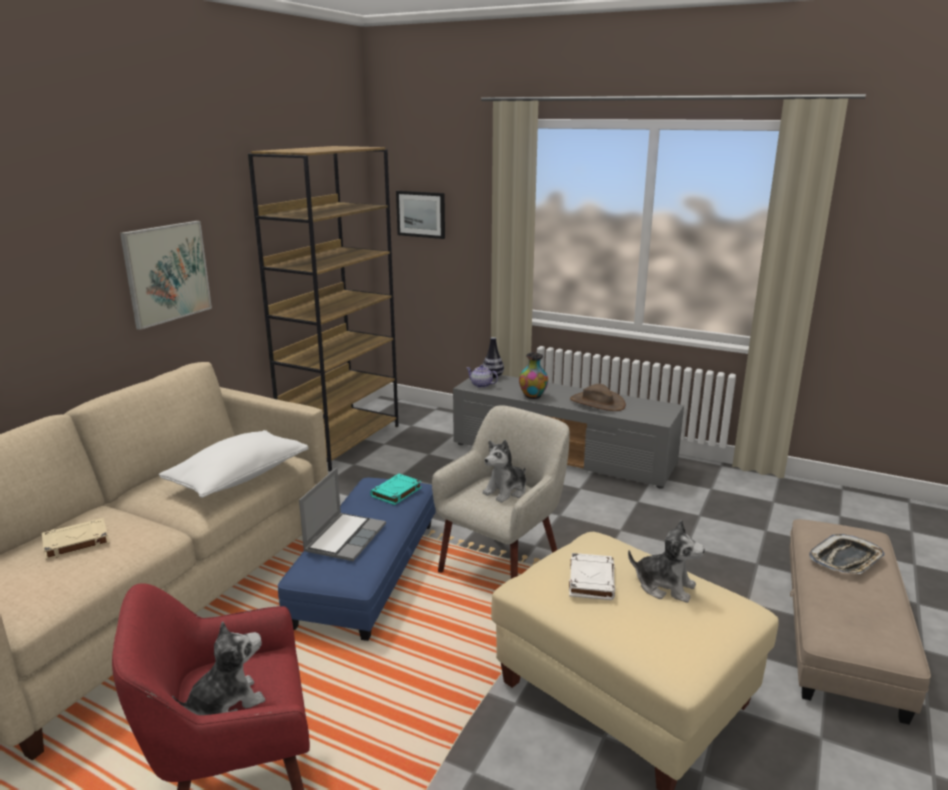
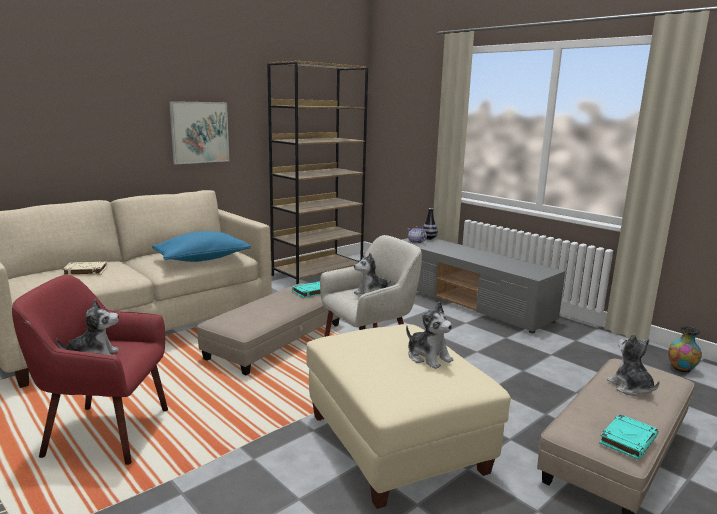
camera: 20 degrees right, 5 degrees down
white pillow [159,430,309,498] -> blue pillow [152,231,251,262]
blue ottoman [278,477,436,641] -> beige ottoman [197,283,340,375]
laptop [299,468,386,561] -> none
picture [396,191,445,239] -> none
vase [519,352,548,399] -> vase moved to [668,326,702,372]
white book [569,553,615,600] -> none
brown hat [570,384,626,411] -> none
tray [809,534,885,574] -> plush toy [607,333,660,396]
none -> turquoise book [599,414,658,459]

